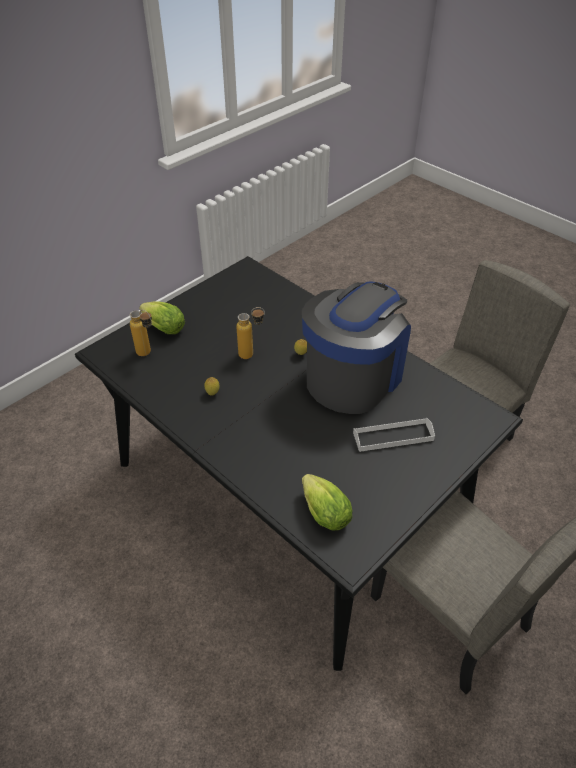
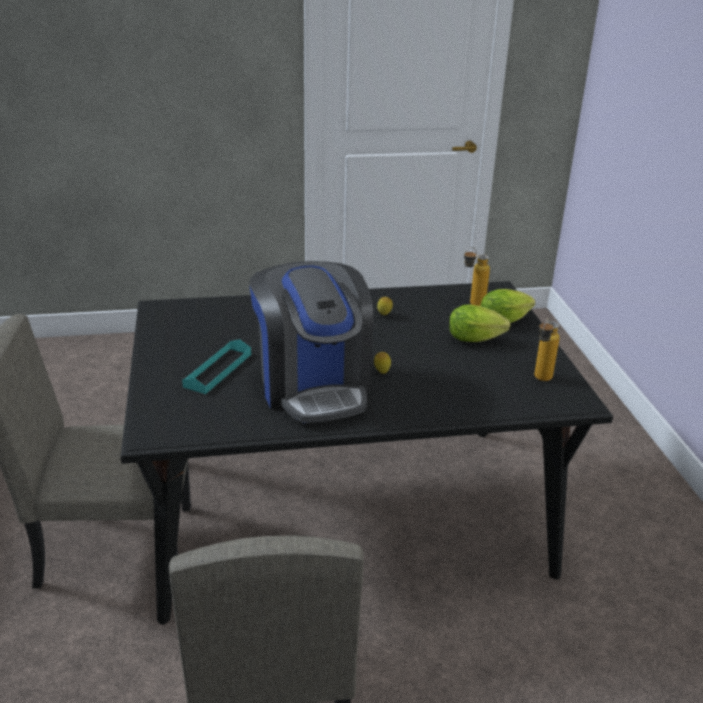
camera: 125 degrees right, 15 degrees down
bottle [236,307,265,359] -> bottle moved to [534,318,560,381]
lettuce [302,474,352,531] -> lettuce moved to [449,305,511,342]
white tray [353,418,435,452] -> turquoise tray [182,339,251,394]

